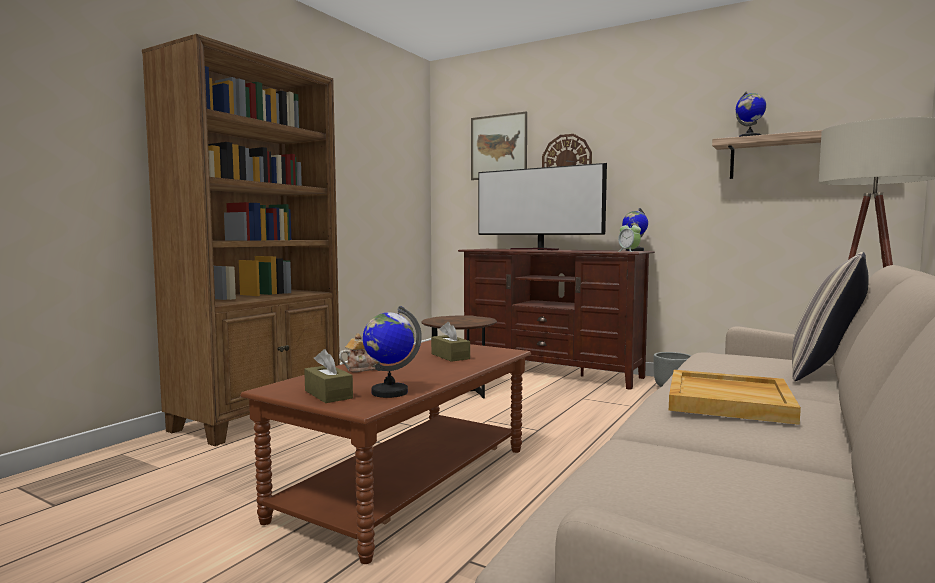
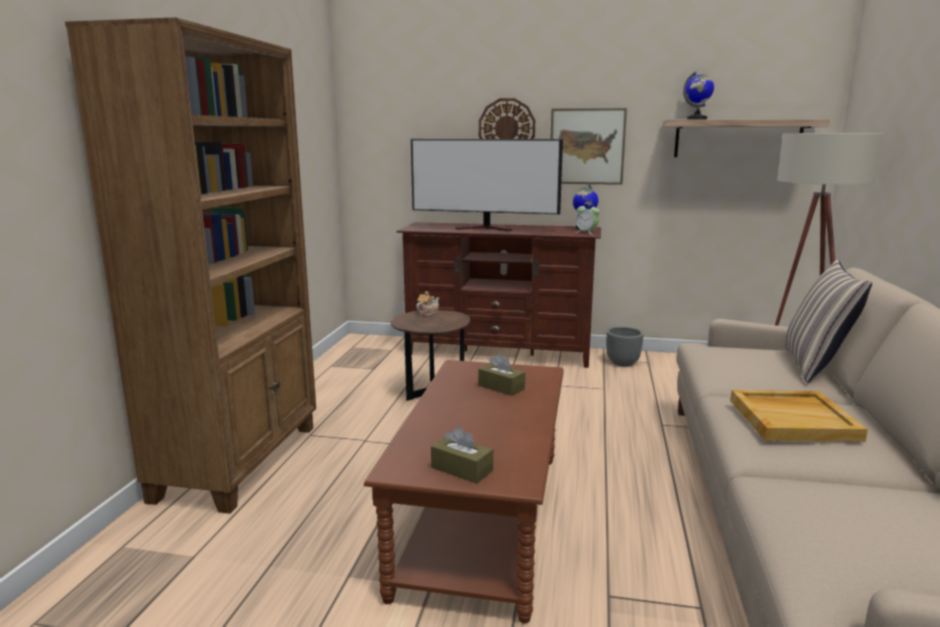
camera: 20 degrees left, 10 degrees up
teapot [339,333,380,372] -> teapot moved to [416,291,439,316]
globe [363,306,422,398] -> none
picture [471,111,527,180] -> picture moved to [550,108,627,185]

